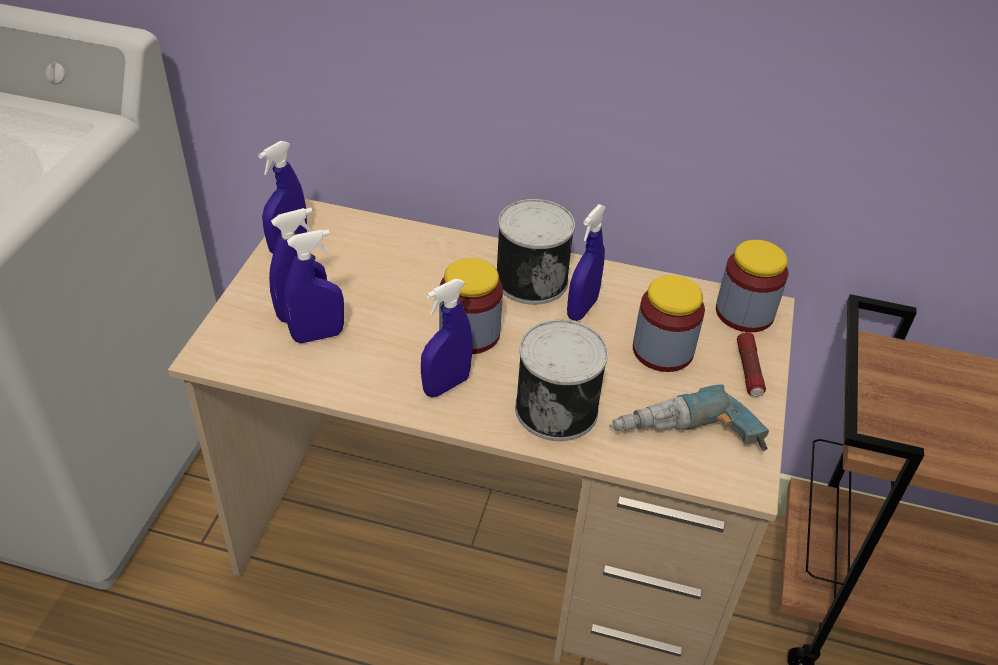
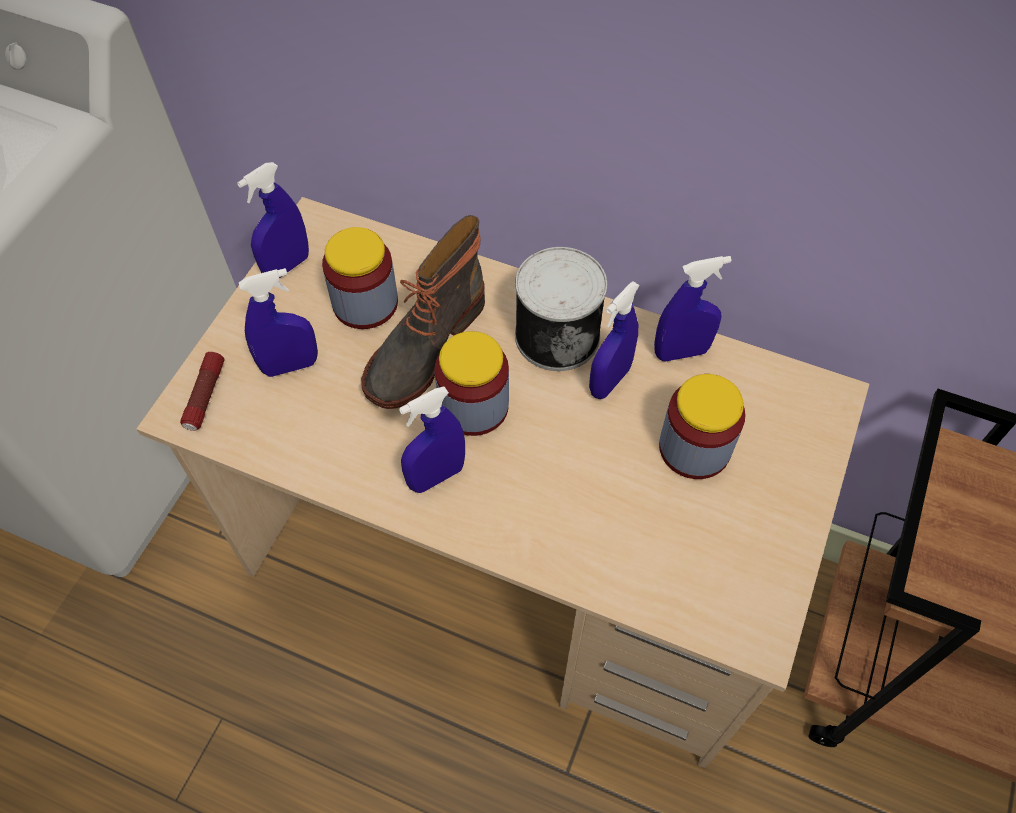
camera: 10 degrees right, 15 degrees up
blue spray bottle [284,229,344,343] -> blue spray bottle moved to [654,256,732,362]
can [515,320,608,441] -> none
power drill [609,384,769,451] -> none
jar [716,240,788,332] -> jar moved to [322,227,398,329]
flashlight [737,332,766,397] -> flashlight moved to [180,352,225,431]
none -> boot [361,215,485,409]

